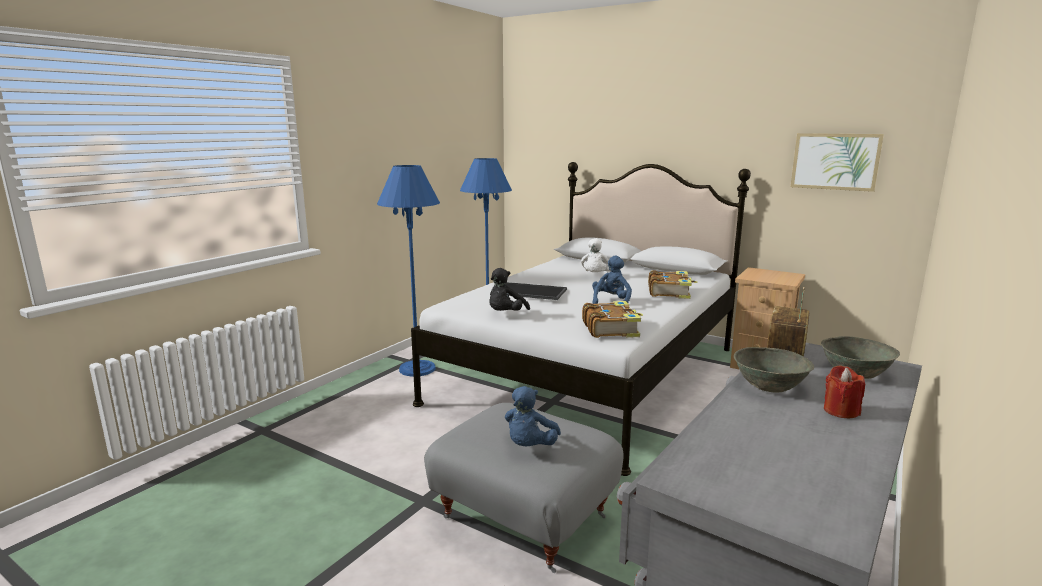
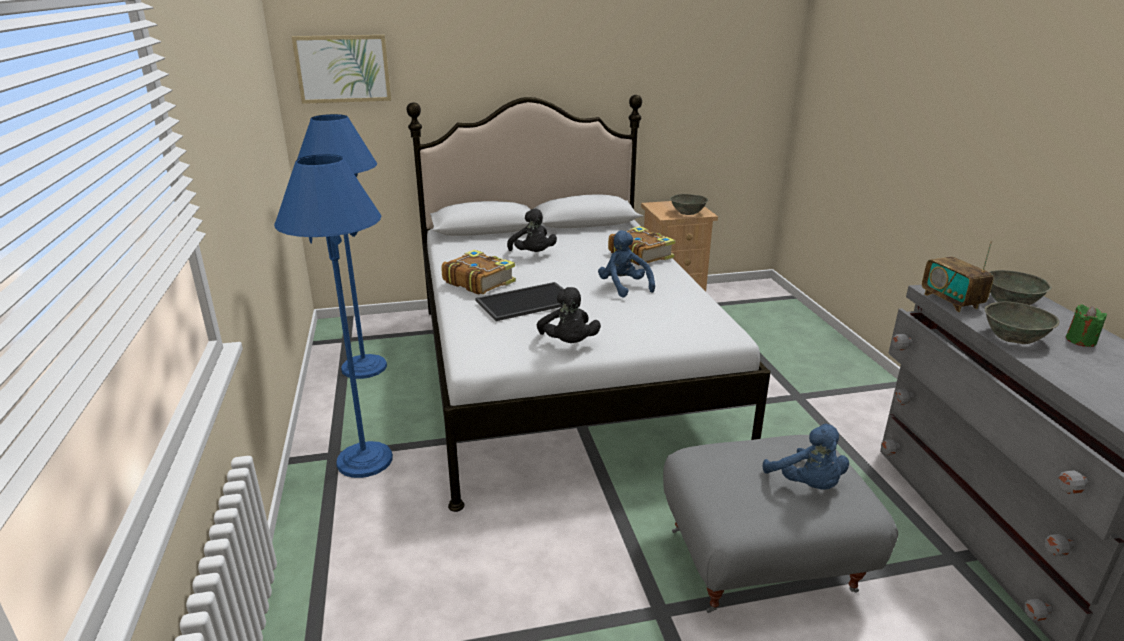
camera: 45 degrees left, 10 degrees up
white plush toy [581,238,611,272] -> black plush toy [507,208,557,252]
book [582,301,643,338] -> book moved to [441,250,516,295]
picture [791,133,884,192] -> picture moved to [292,35,391,104]
red candle [824,365,865,418] -> green candle [1066,304,1107,347]
none -> grey bowl [670,194,708,215]

